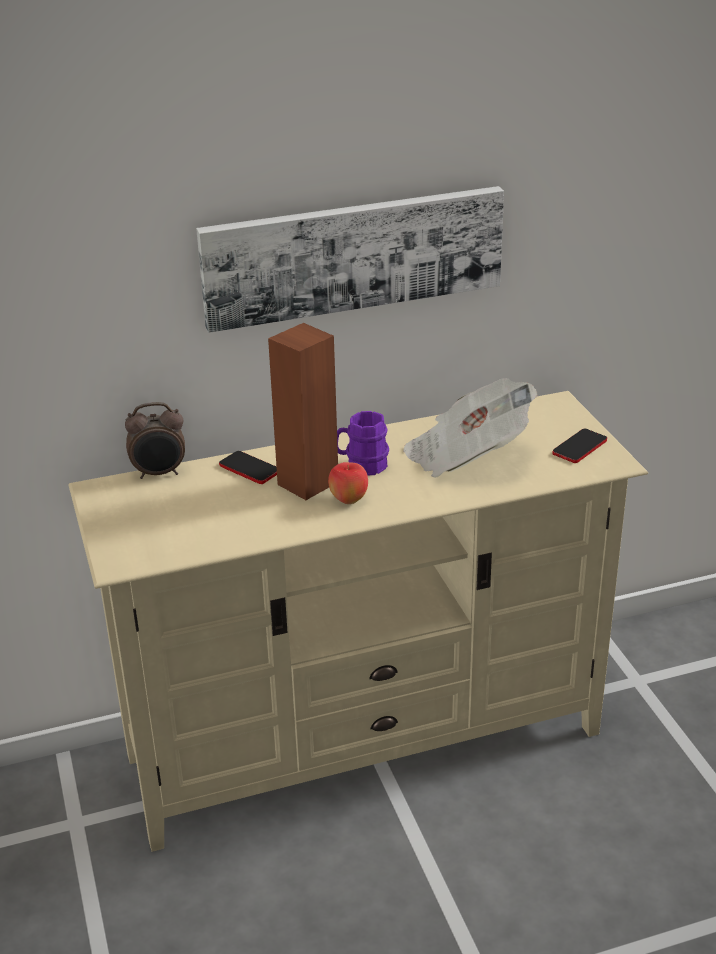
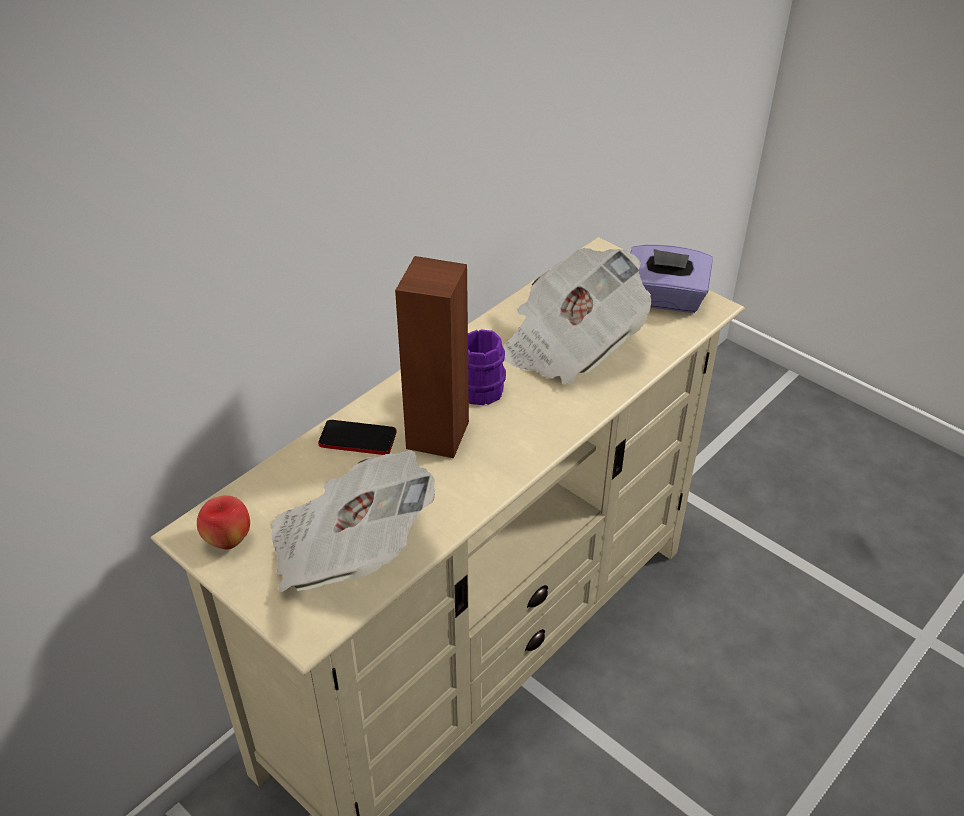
camera: 30 degrees left, 10 degrees up
alarm clock [125,402,185,479] -> none
picture [196,186,504,333] -> none
apple [328,462,368,504] -> apple moved to [197,495,250,549]
phone [552,428,607,463] -> purple tissue box [631,244,713,313]
none -> newspaper [271,450,435,592]

